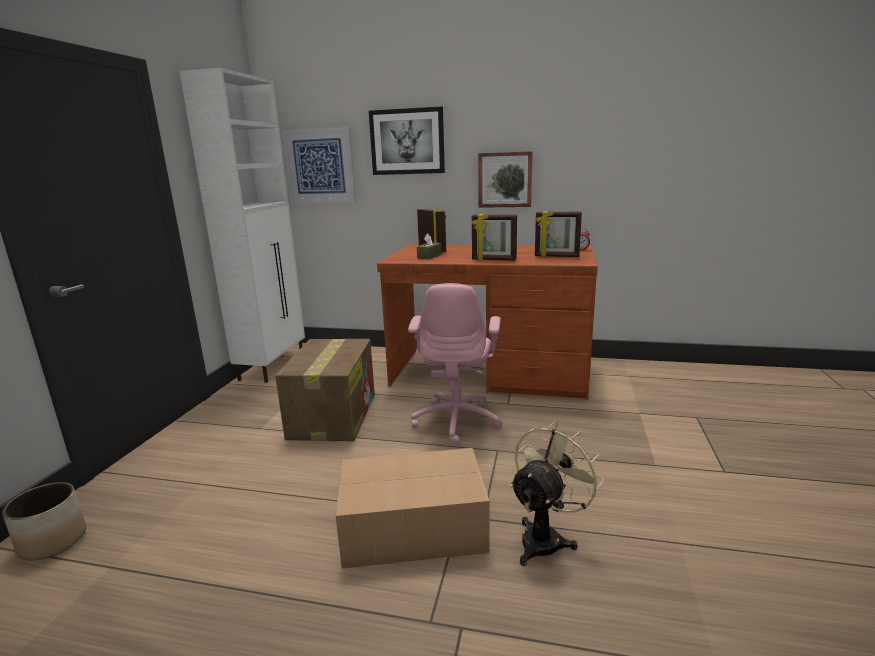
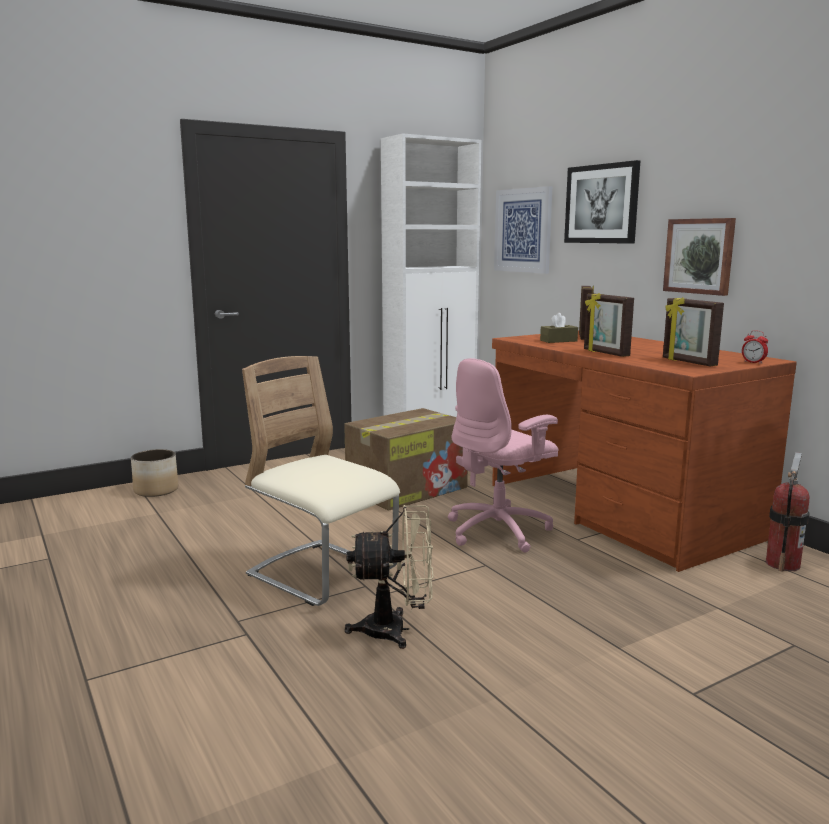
camera: 45 degrees right, 5 degrees down
cardboard box [336,448,489,569] -> beige chair [242,356,400,606]
none -> fire extinguisher [766,452,810,571]

